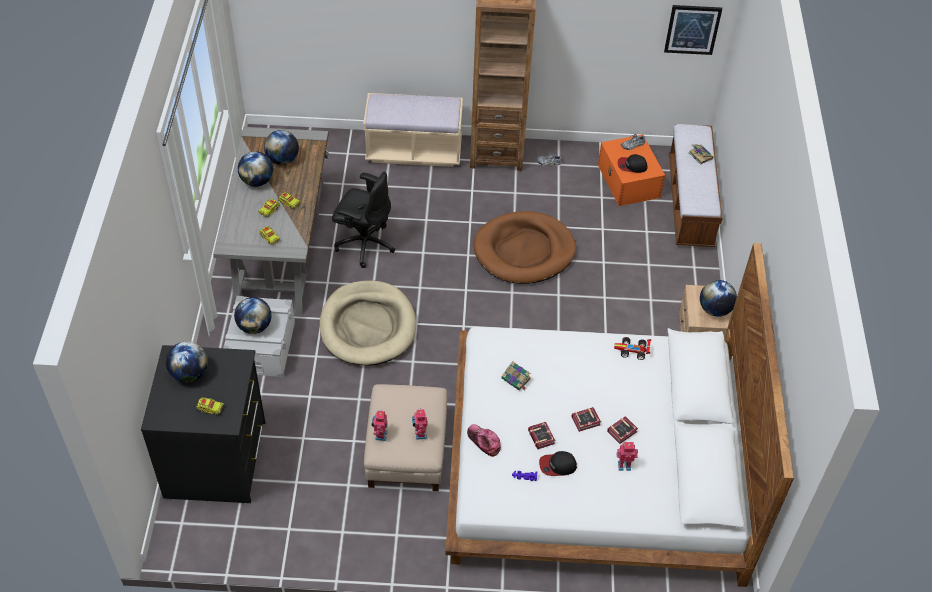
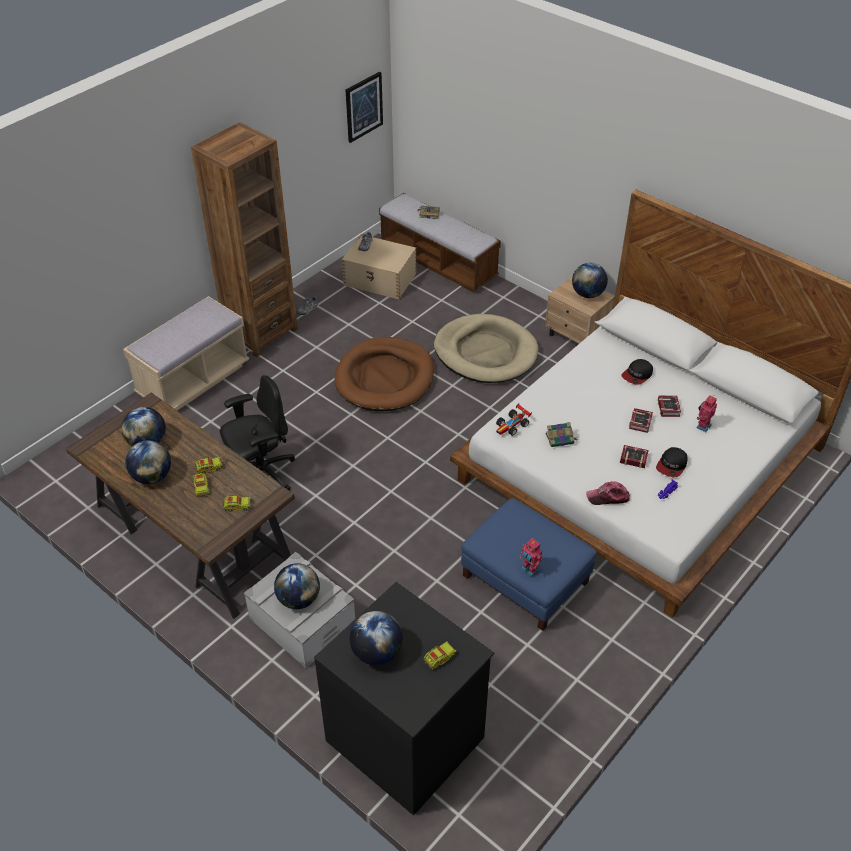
camera: 50 degrees left, 5 degrees down
grey desk [213,127,329,315] -> brown desk [66,392,295,619]
beige dog bed [320,280,416,366] -> beige dog bed moved to [434,314,539,383]
beige ottoman [364,384,447,491] -> blue ottoman [461,498,597,631]
toy robot [412,408,427,440] -> none
orange storage box [598,135,665,206] -> beige storage box [342,234,416,299]
toy car [614,337,651,360] -> toy car moved to [496,404,532,436]
cap [618,154,647,173] -> cap moved to [622,359,653,385]

